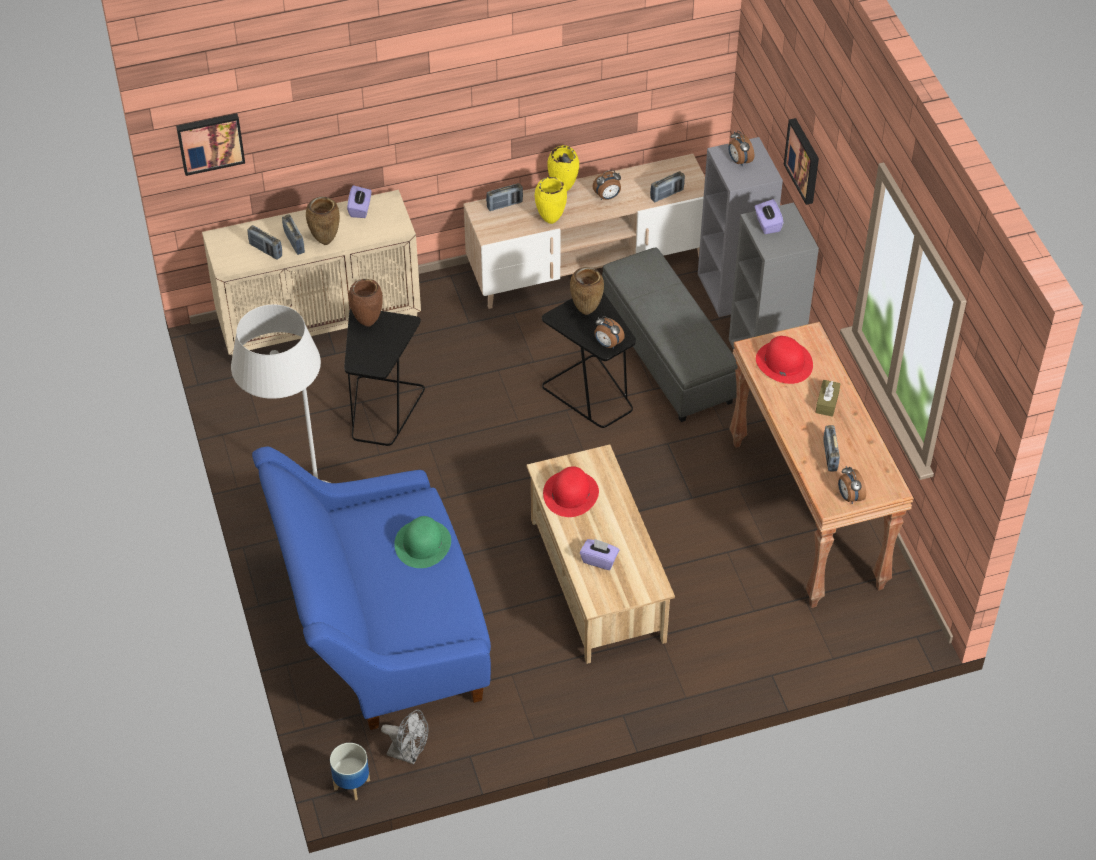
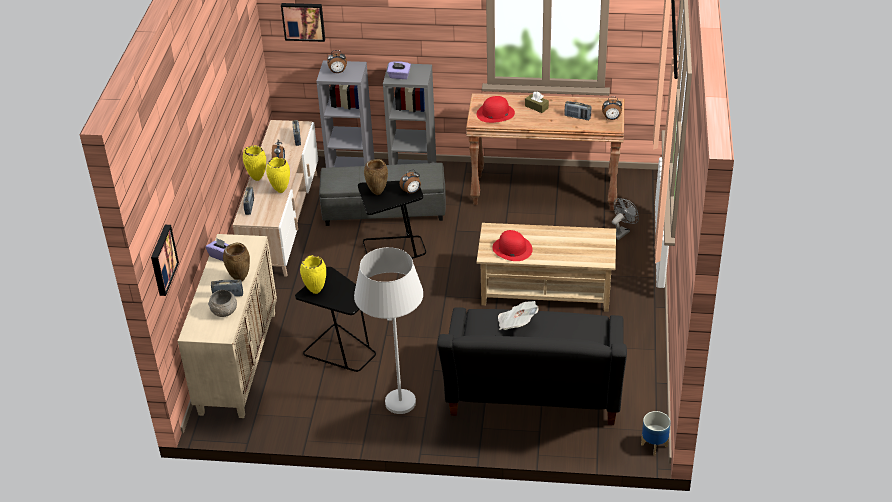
camera: 65 degrees left, 10 degrees down
radio [247,225,282,260] -> grey bowl [208,290,237,317]
blue sofa [252,447,491,730] -> black sofa [437,307,627,425]
brown vase [348,279,383,327] -> yellow vase [300,255,326,294]
grey fan [381,710,428,764] -> grey fan moved to [612,198,639,240]
green hat [394,516,451,568] -> newspaper [498,301,539,330]
purple tissue box [580,538,619,570] -> none
picture [784,118,819,205] -> picture moved to [281,3,325,42]

